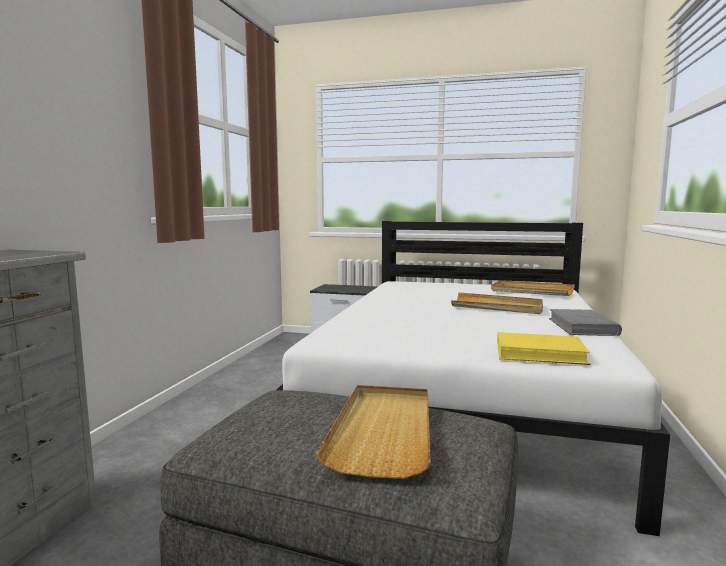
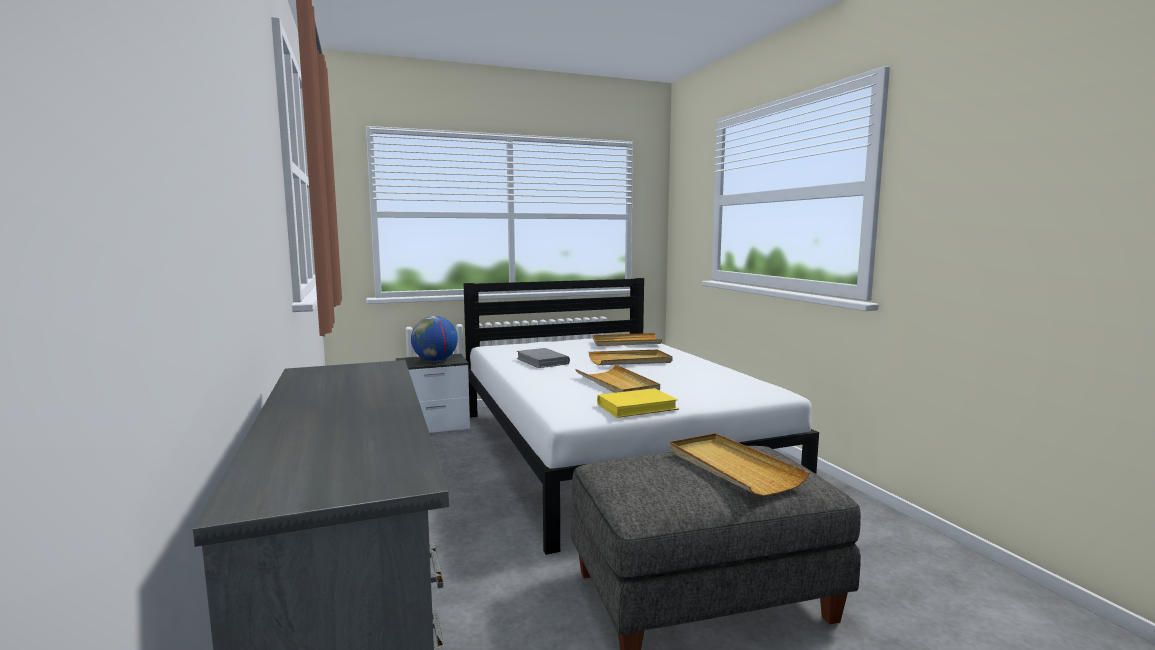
camera: 35 degrees left, 0 degrees up
yellow book [497,332,591,365] -> yellow book moved to [597,388,679,418]
grey book [549,309,622,336] -> grey book moved to [516,348,570,368]
none -> globe [411,316,458,362]
none -> beige tray [575,364,660,393]

